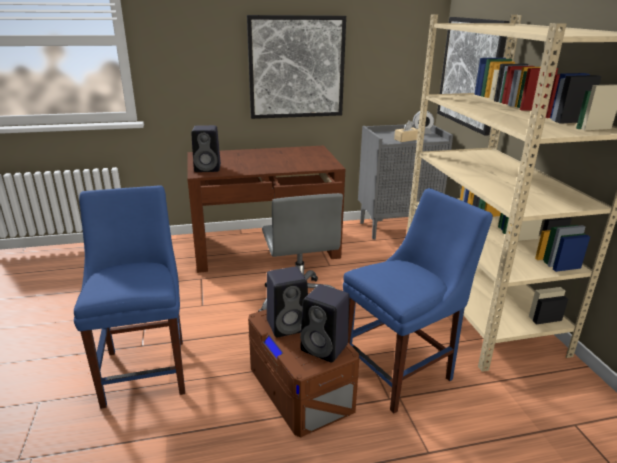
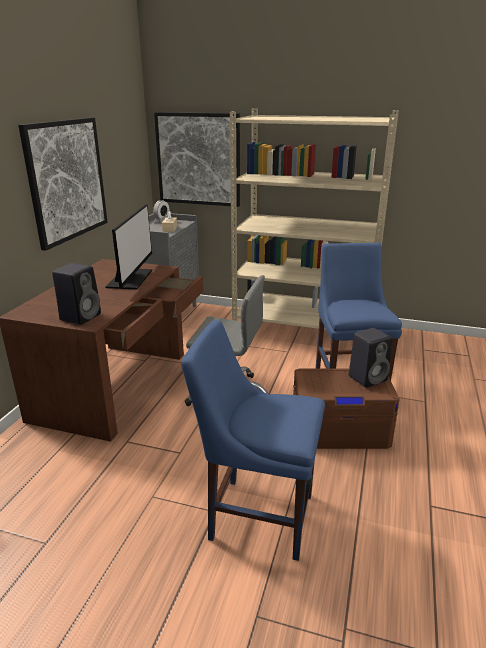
camera: 60 degrees left, 0 degrees up
black speaker [267,267,308,337] -> none
none -> monitor [106,205,152,289]

